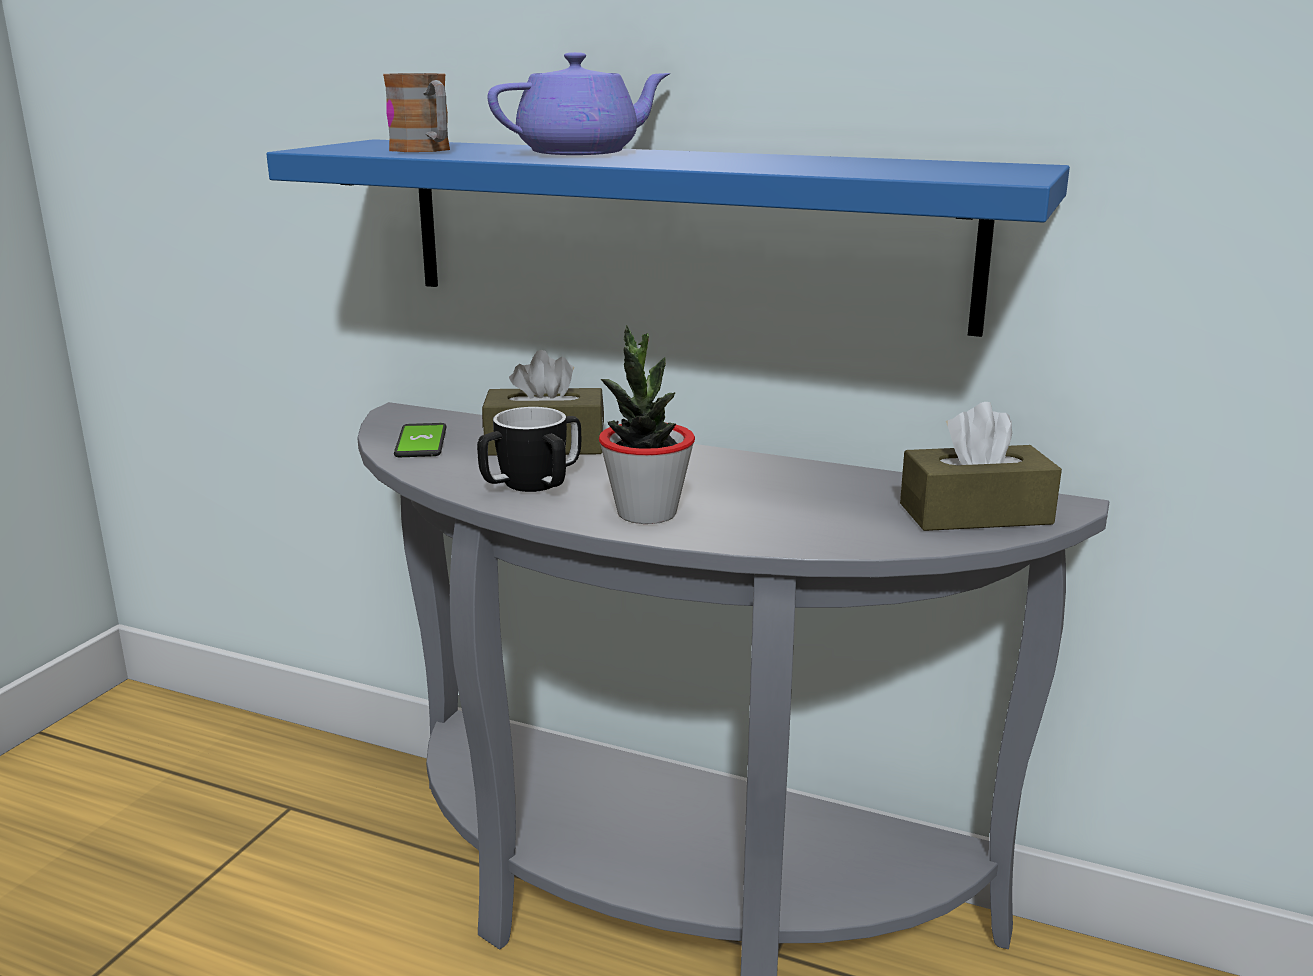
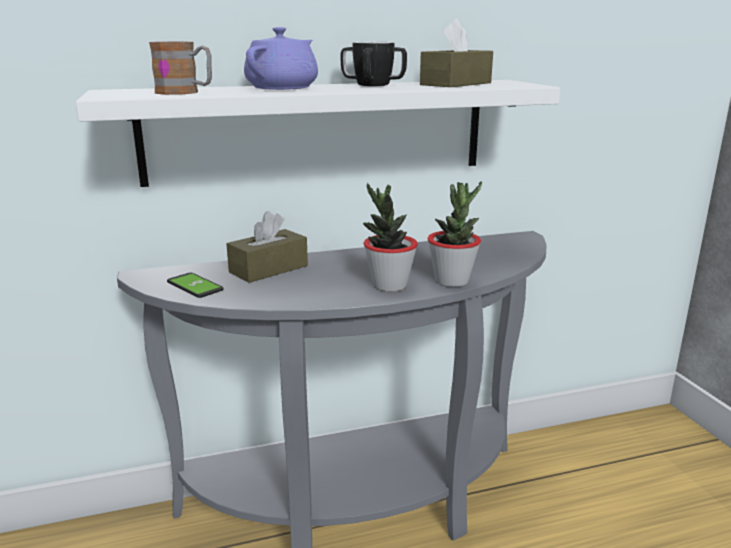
camera: 40 degrees left, 0 degrees up
blue shelf [266,139,1070,337] -> white shelf [75,80,560,187]
mug [477,407,581,492] -> mug moved to [341,42,407,86]
brown tissue box [900,402,1062,531] -> brown tissue box moved to [420,18,493,87]
none -> potted plant [427,181,482,287]

